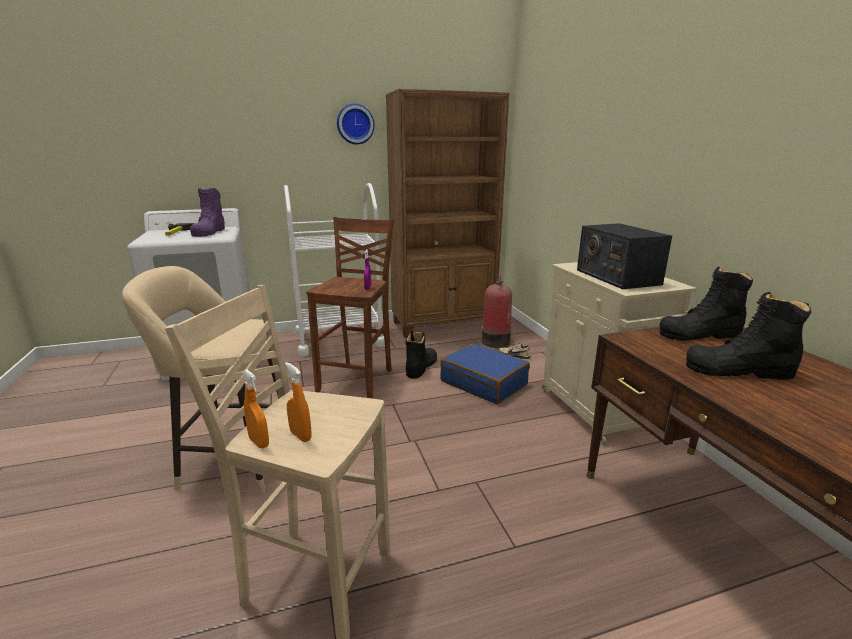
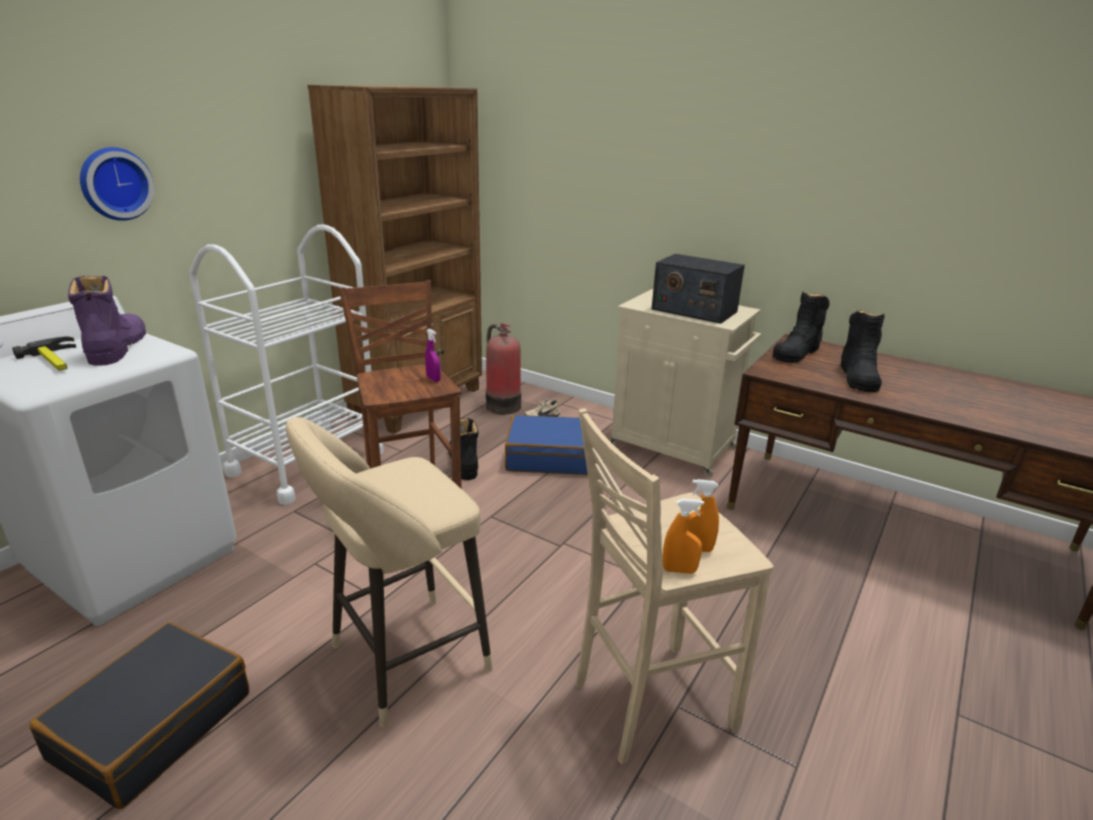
camera: 40 degrees left, 5 degrees up
purple boot [190,188,225,237] -> purple boot turned 150 degrees counterclockwise [68,276,146,366]
wall clock [337,104,374,144] -> wall clock moved to [80,147,154,221]
black boot [686,292,811,380] -> black boot turned 45 degrees counterclockwise [841,310,885,392]
none -> black suitcase [30,622,249,809]

